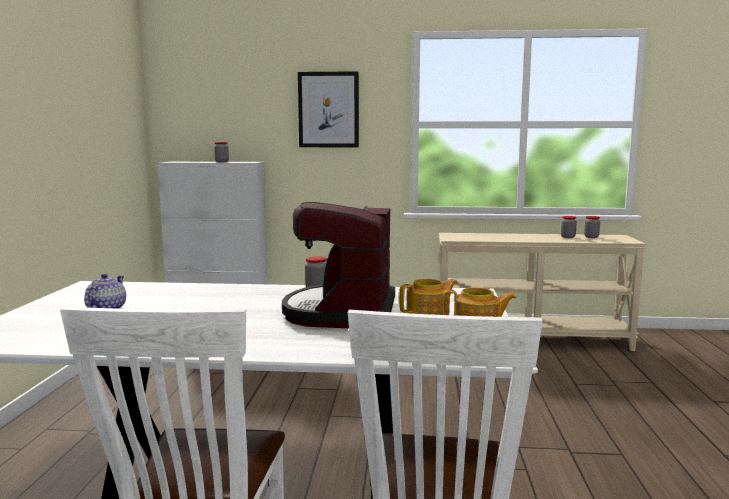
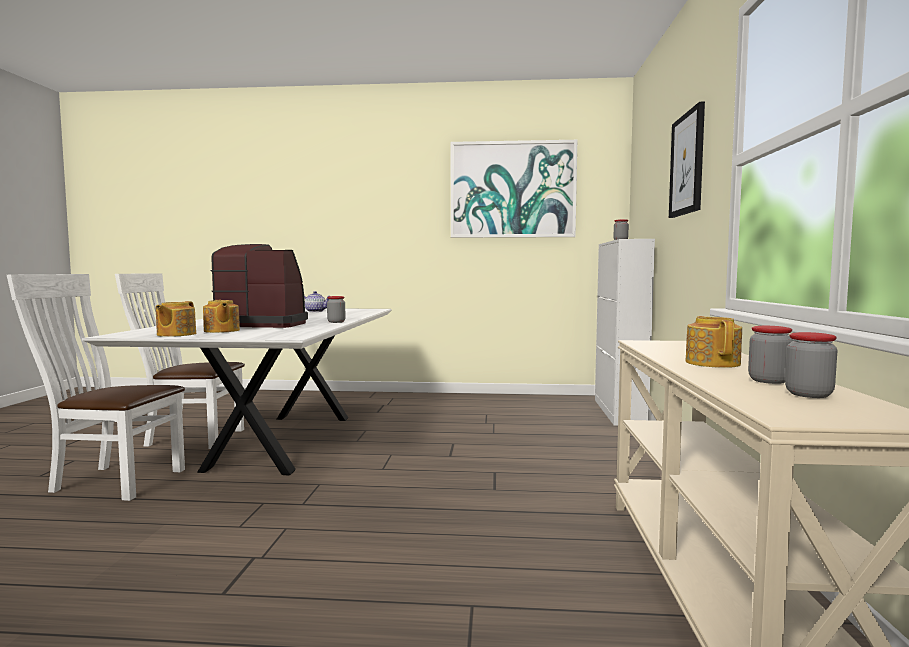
camera: 90 degrees right, 5 degrees down
none -> picture [451,140,577,238]
none -> teapot [685,316,742,368]

